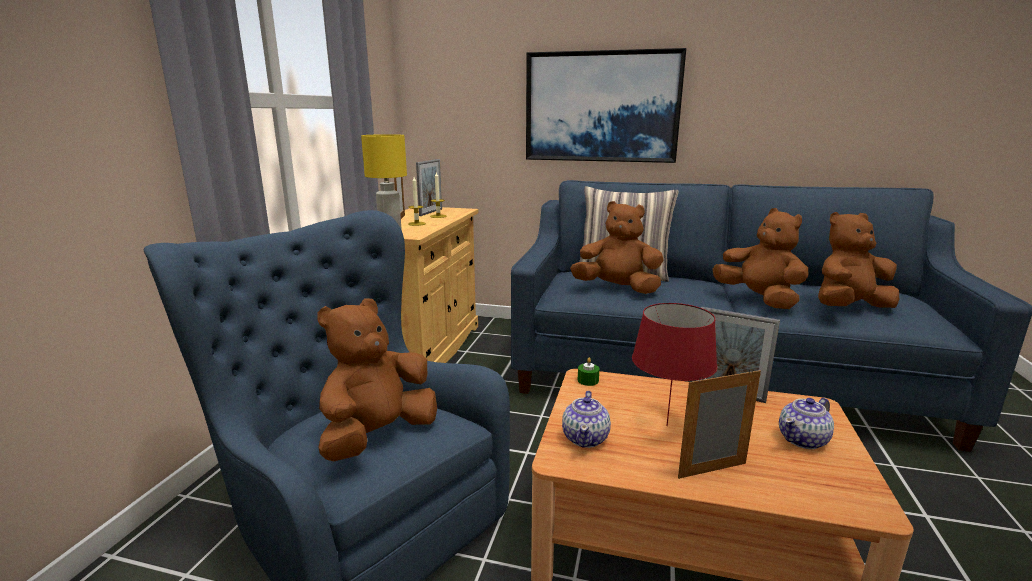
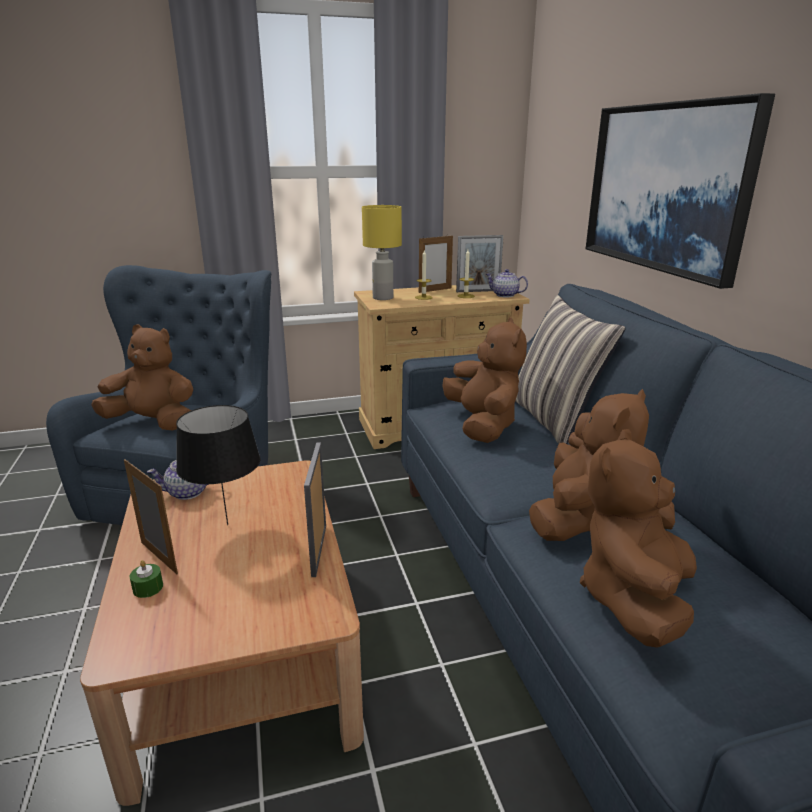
camera: 60 degrees right, 5 degrees up
green candle [578,358,599,386] -> green candle moved to [130,560,163,598]
red table lamp [632,303,717,426] -> black table lamp [176,405,260,525]
teapot [779,398,834,449] -> teapot moved to [486,269,528,297]
brown plush toy [818,212,899,308] -> brown plush toy turned 105 degrees counterclockwise [580,429,697,648]

